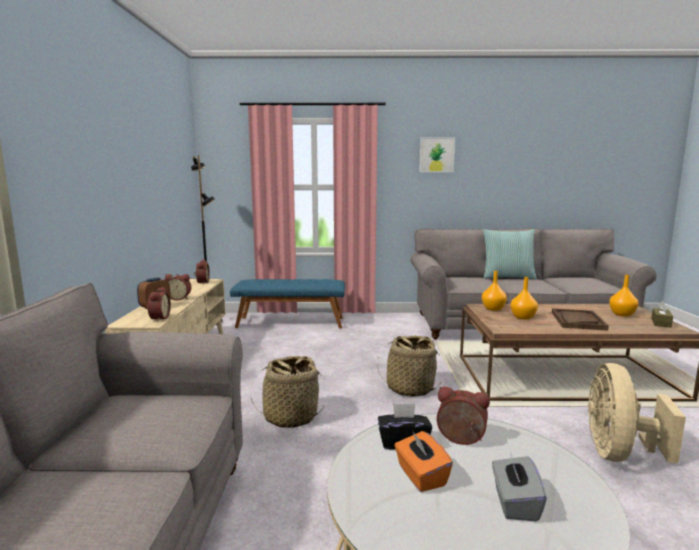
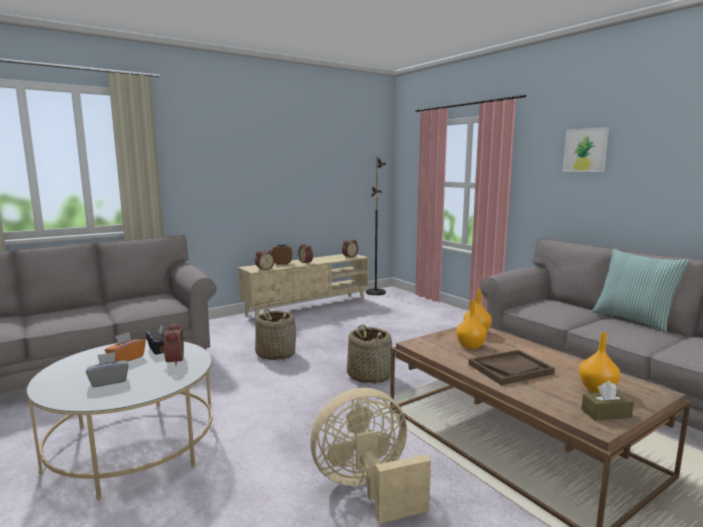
camera: 55 degrees right, 0 degrees up
blue bench [230,279,345,329] -> none

